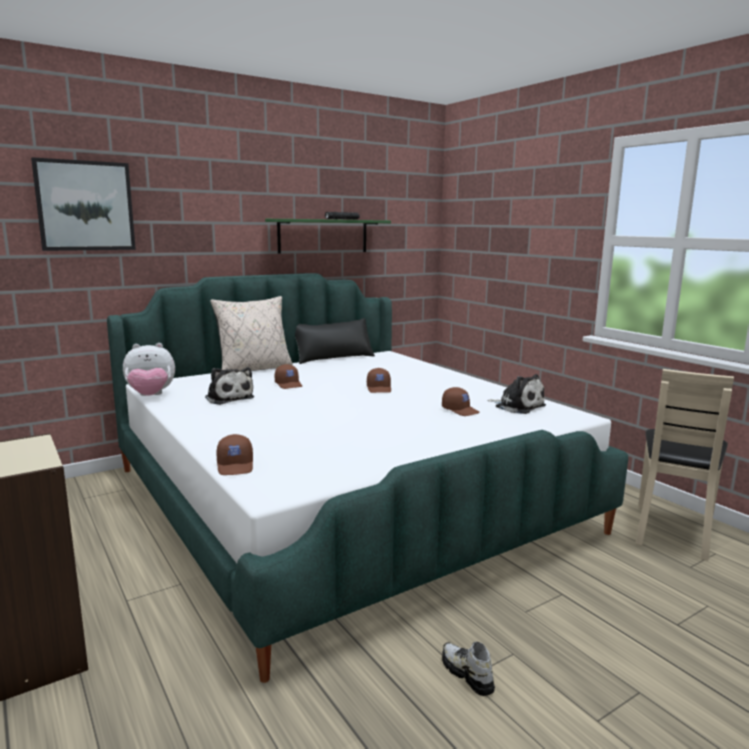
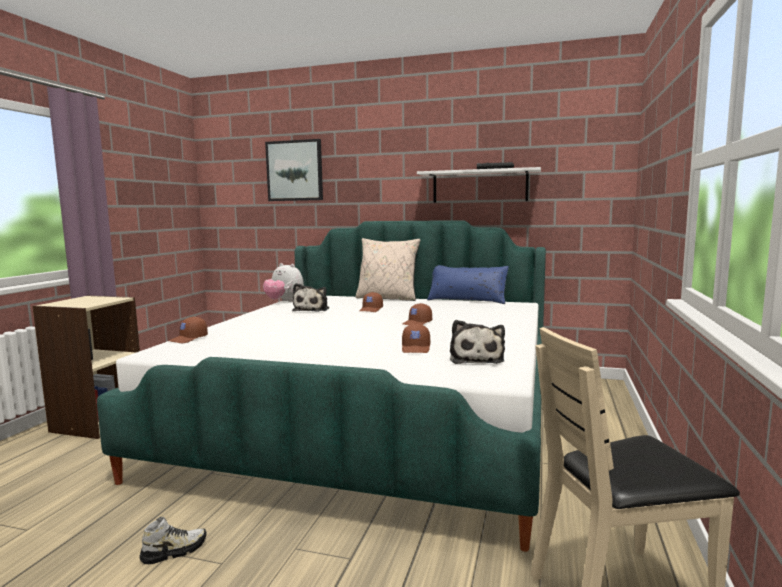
camera: 50 degrees right, 5 degrees down
green shelf [265,219,391,253] -> white shelf [417,167,541,203]
black pillow [295,318,375,364] -> blue pillow [427,265,509,304]
shoe [442,642,495,696] -> shoe turned 45 degrees clockwise [140,517,206,564]

